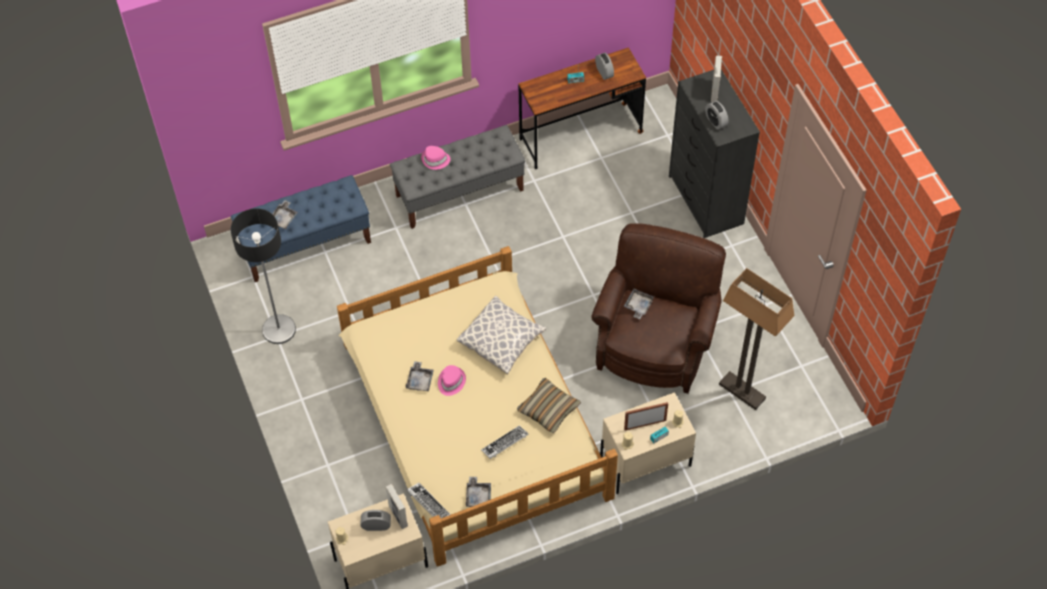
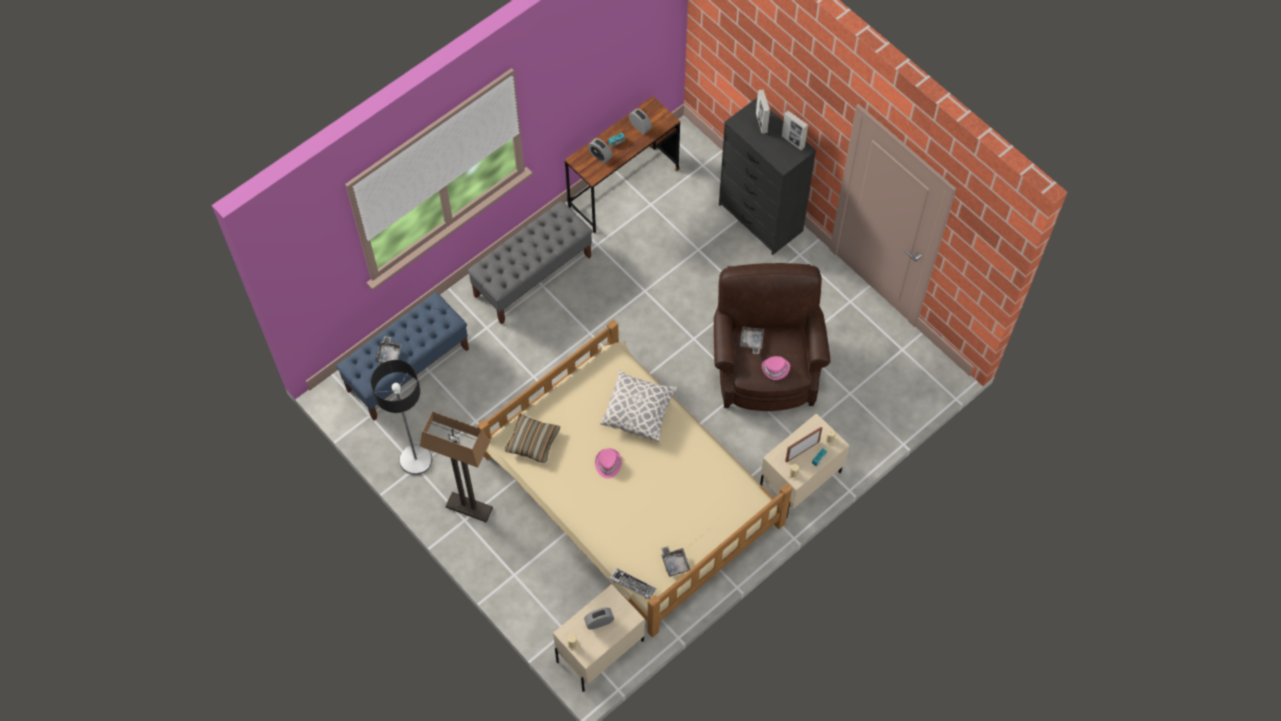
camera: 20 degrees left, 5 degrees up
picture frame [386,484,408,529] -> picture frame moved to [782,110,808,150]
grey tray [406,361,434,391] -> none
pink hat [421,146,451,170] -> pink hat moved to [762,356,790,380]
keyboard [481,425,529,459] -> none
pillow [517,378,581,433] -> pillow moved to [505,414,561,463]
alarm clock [705,101,729,130] -> alarm clock moved to [588,138,613,163]
floor lamp [719,268,795,410] -> floor lamp moved to [420,412,493,522]

